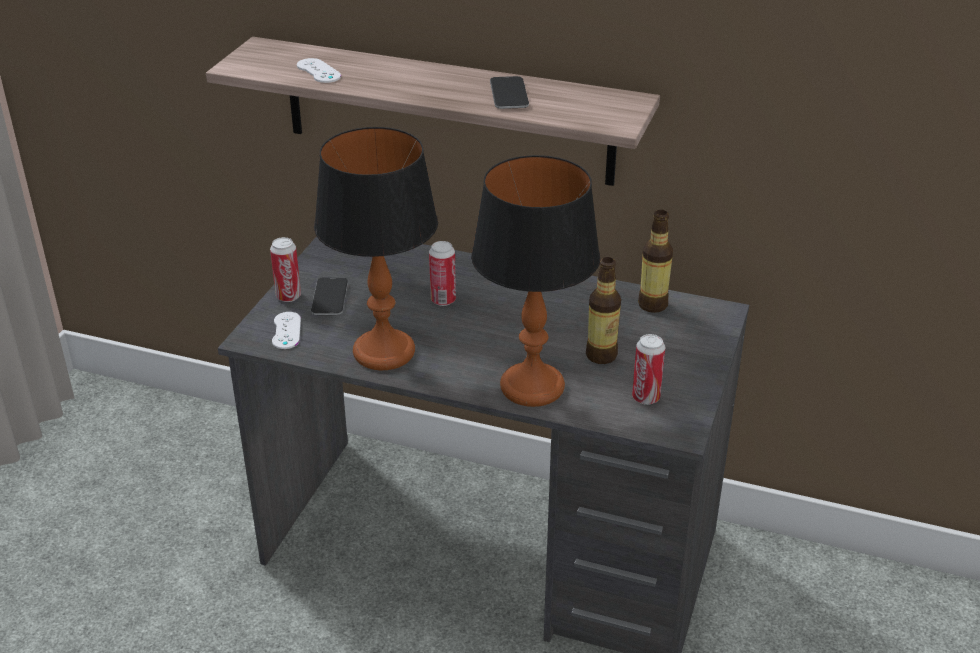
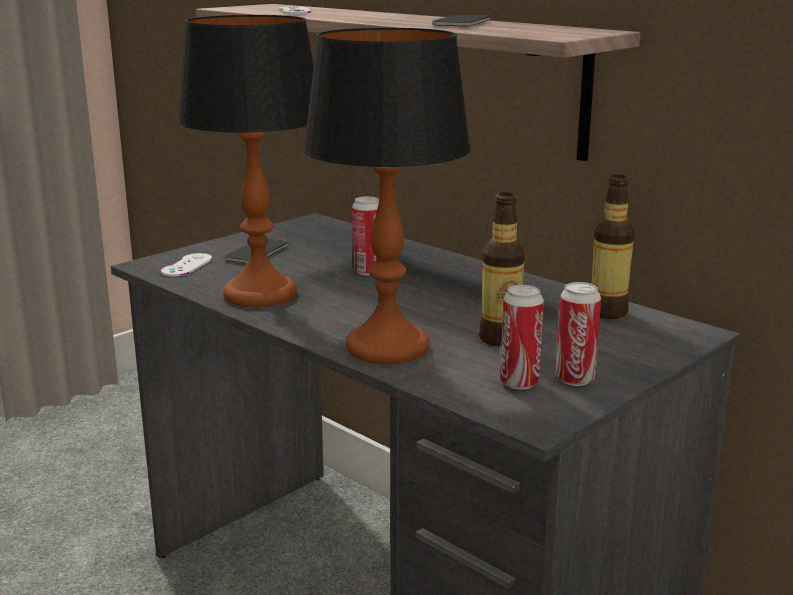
camera: 25 degrees right, 15 degrees down
can [270,237,301,302] -> can moved to [556,282,601,386]

